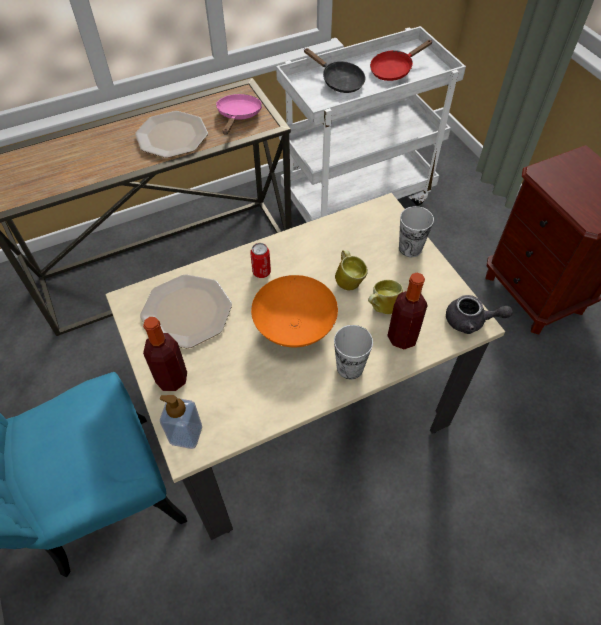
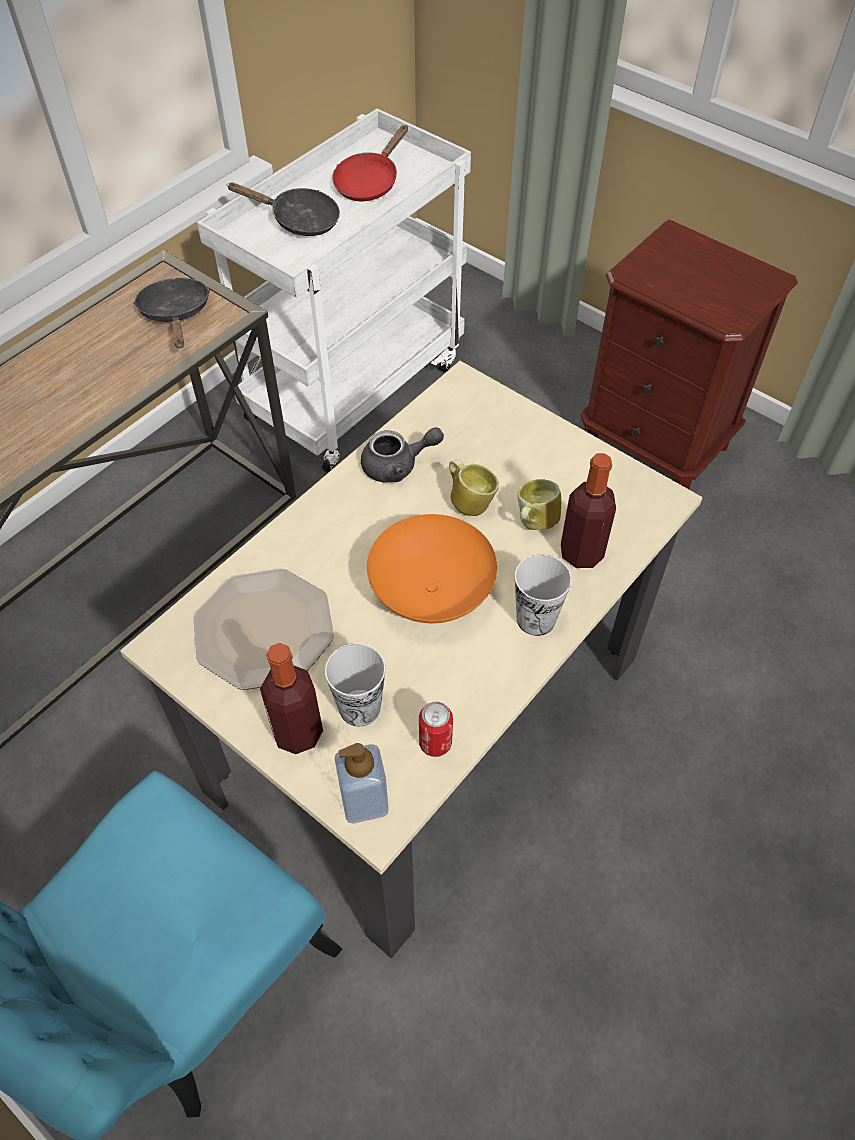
camera: 25 degrees left, 0 degrees up
plate [135,111,208,158] -> none
pink frying pan [216,94,262,135] -> black frying pan [134,278,210,348]
can [250,243,271,278] -> can moved to [419,701,453,757]
cup [399,206,434,257] -> cup moved to [325,643,386,726]
grey teapot [446,295,513,334] -> grey teapot moved to [361,427,444,483]

